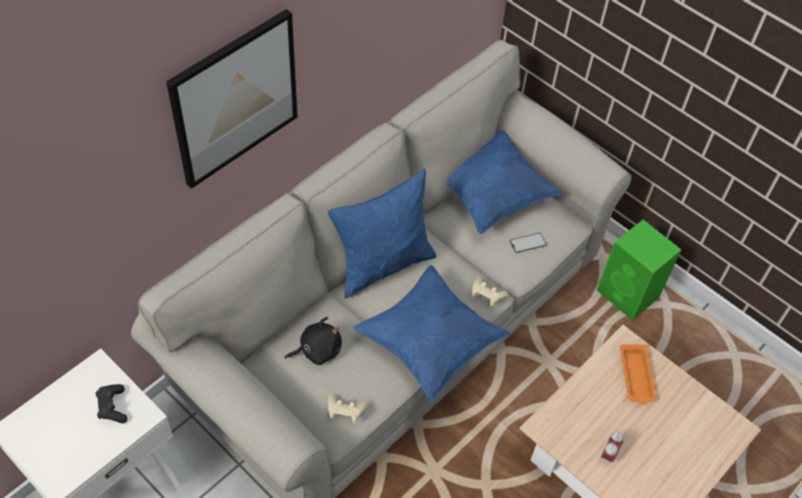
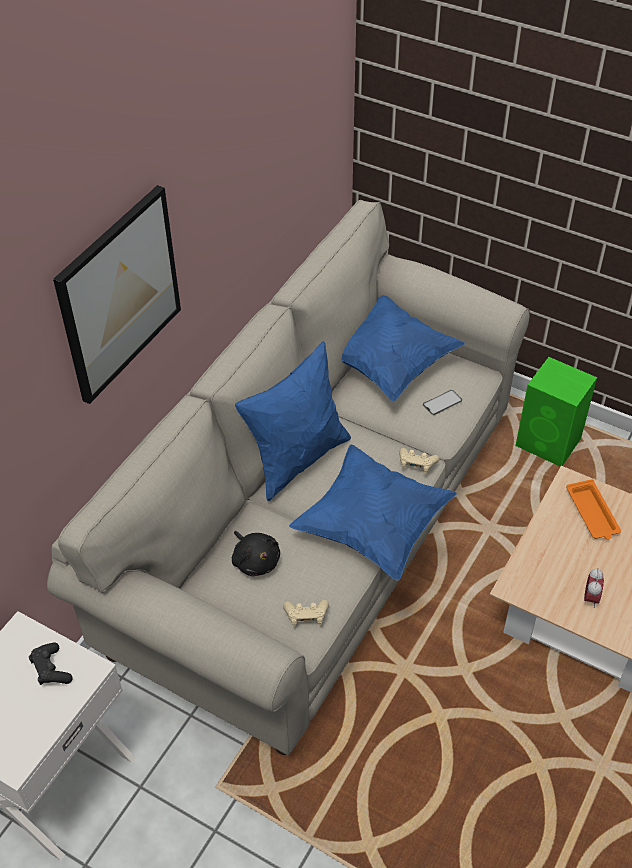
camera: 10 degrees left, 5 degrees down
black plush toy [284,317,342,365] -> black plush toy turned 90 degrees clockwise [232,531,280,576]

